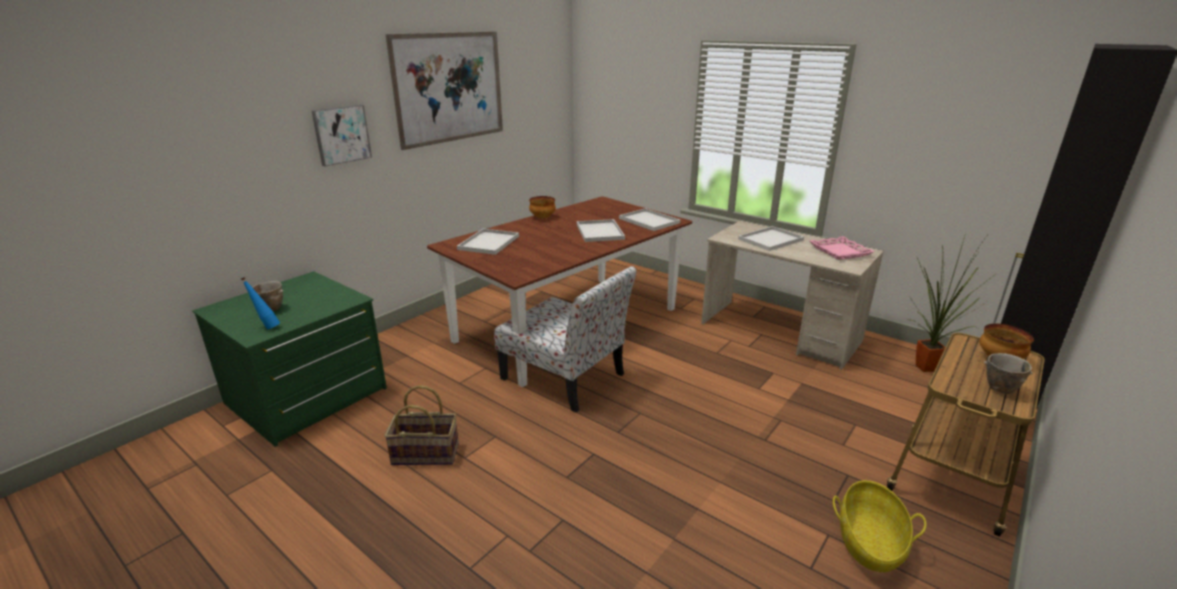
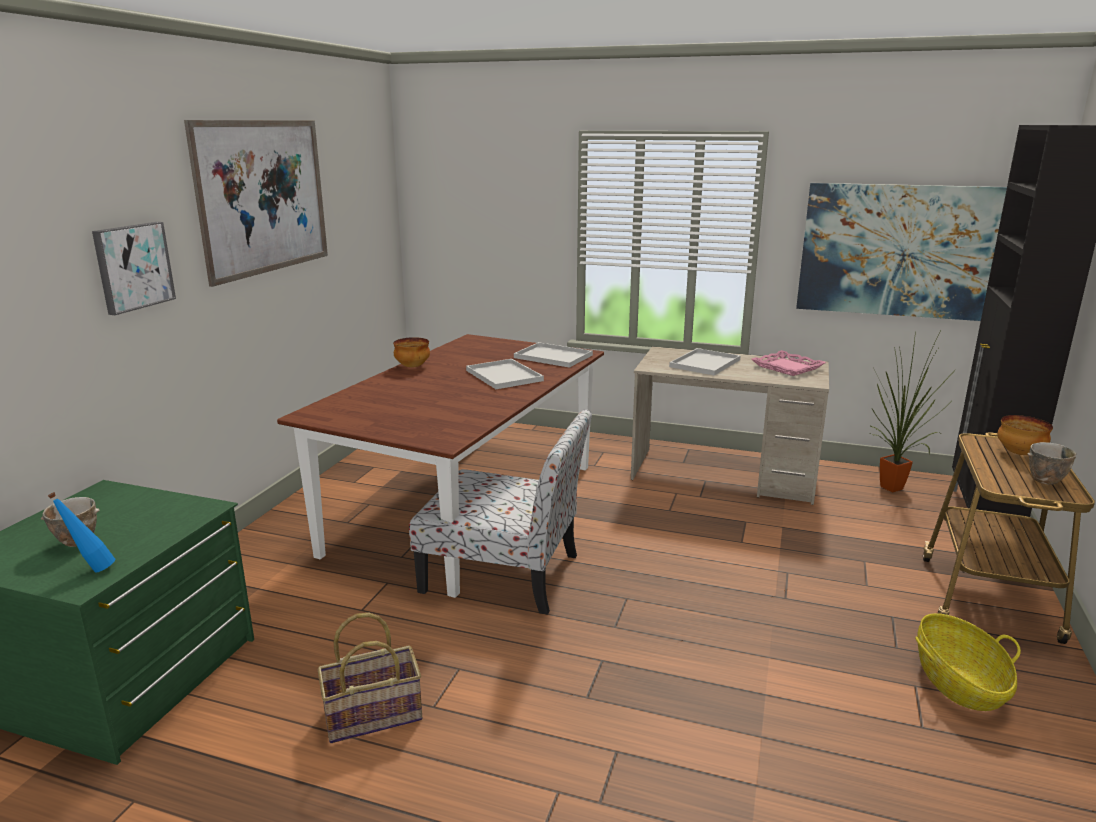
camera: 20 degrees left, 5 degrees down
white tray [457,229,519,255] -> none
none -> picture [796,183,1007,321]

